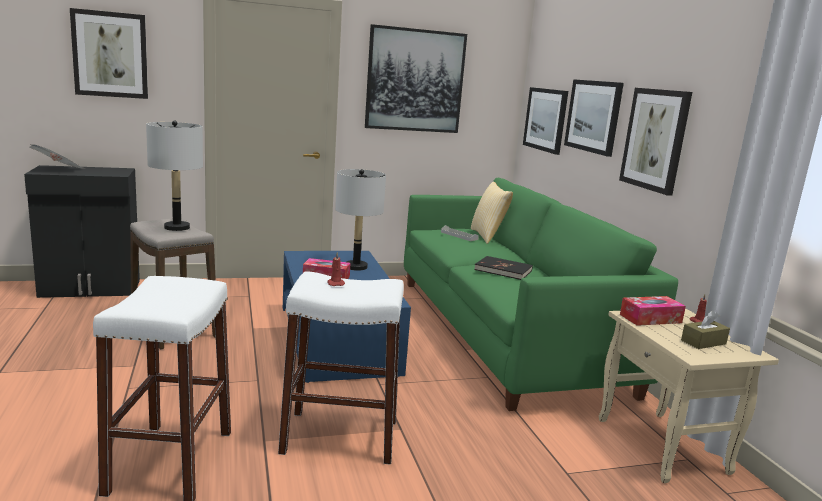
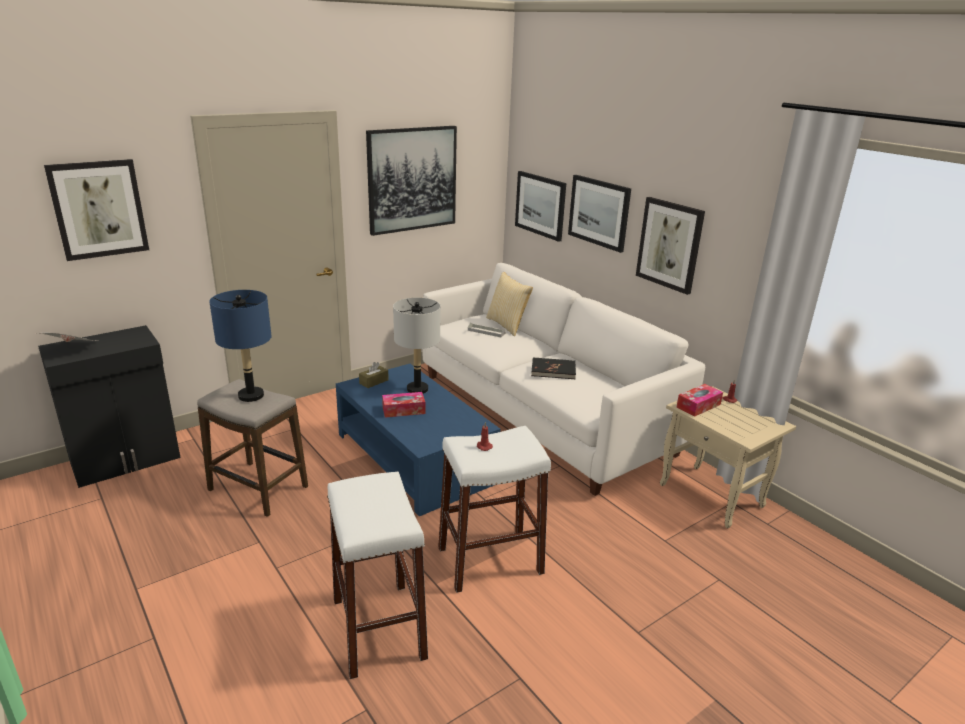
camera: 20 degrees left, 10 degrees up
grey table lamp [146,120,203,231] -> blue table lamp [209,290,271,402]
green sofa [404,178,678,411] -> white sofa [422,263,705,496]
brown tissue box [681,310,730,349] -> brown tissue box moved to [359,362,389,388]

